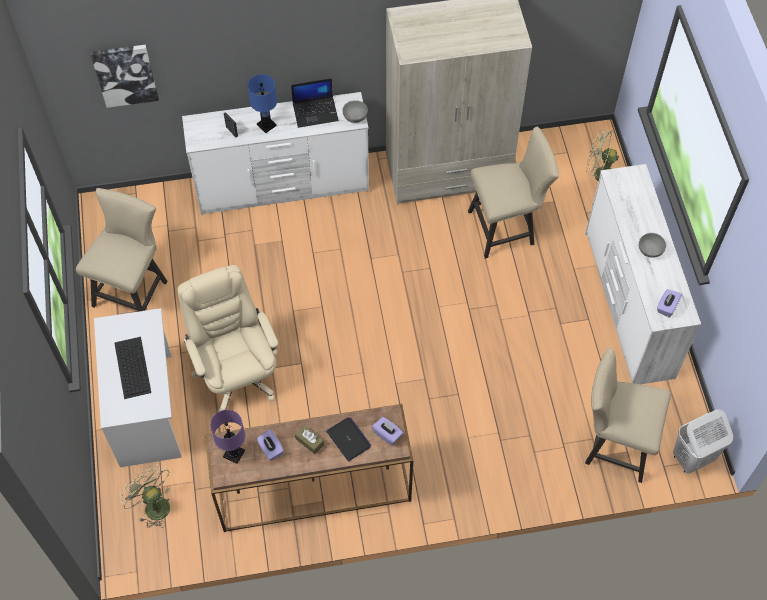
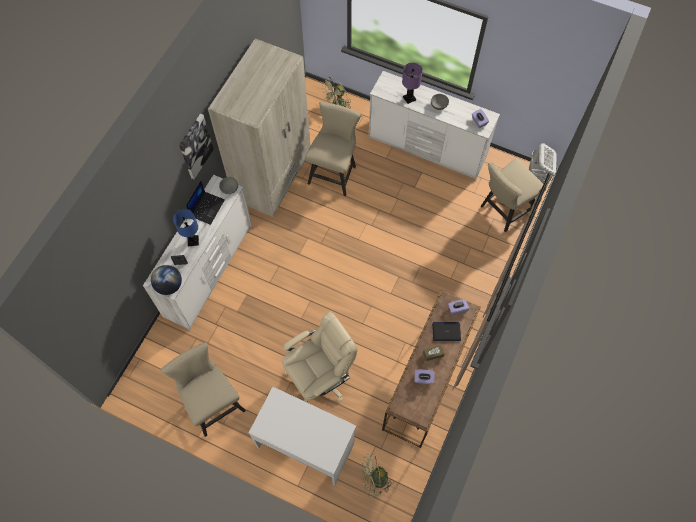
camera: 55 degrees left, 5 degrees up
picture [91,45,159,108] -> picture moved to [179,114,214,179]
keyboard [114,337,151,399] -> none
beige office chair [178,265,278,412] -> beige office chair turned 135 degrees clockwise [282,312,357,403]
purple table lamp [210,410,245,464] -> purple table lamp moved to [402,63,423,104]
none -> globe [151,265,182,295]

